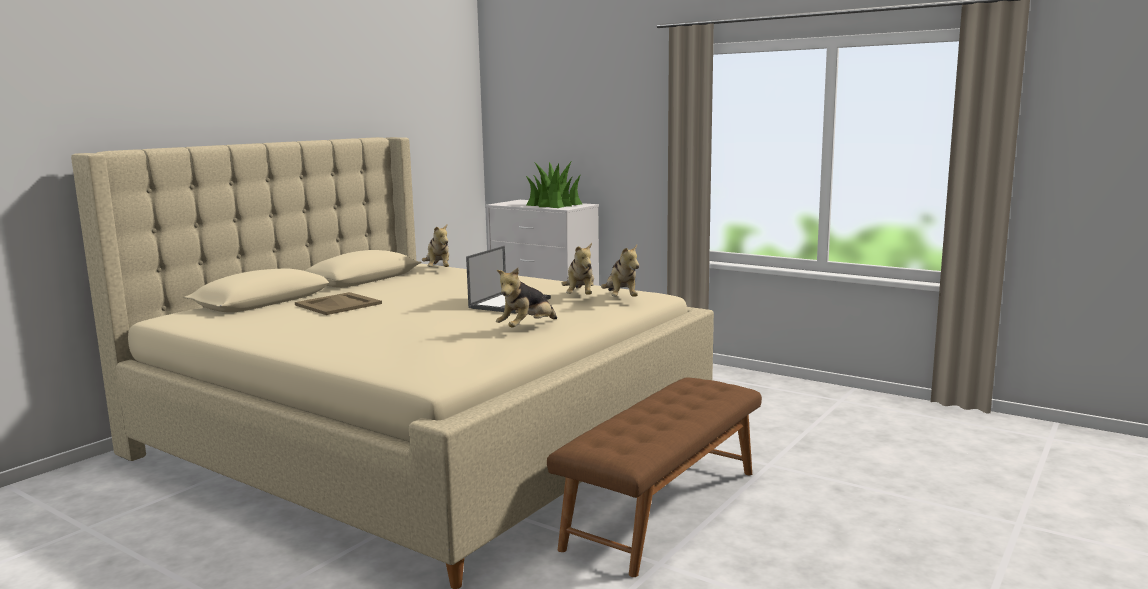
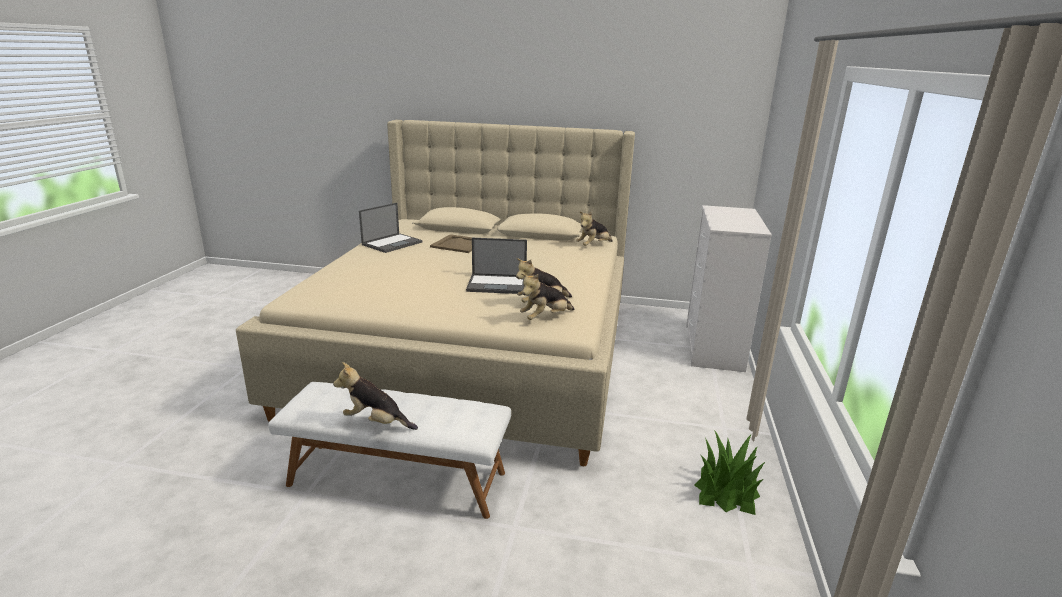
camera: 65 degrees right, 10 degrees up
plush toy [496,268,557,327] -> plush toy moved to [333,362,418,430]
potted plant [526,162,582,208] -> potted plant moved to [694,430,765,515]
brown bench [547,377,762,577] -> white bench [268,382,511,519]
none -> laptop [359,203,422,253]

